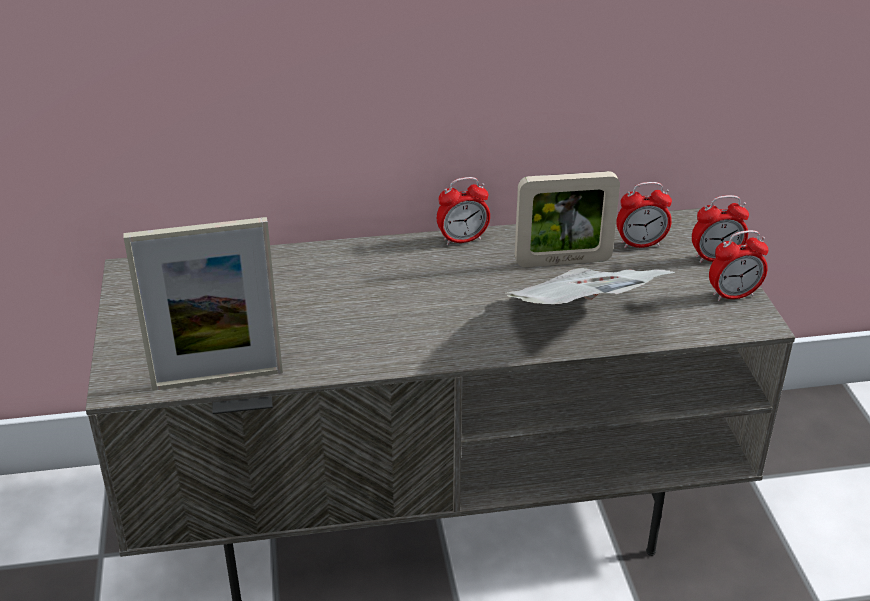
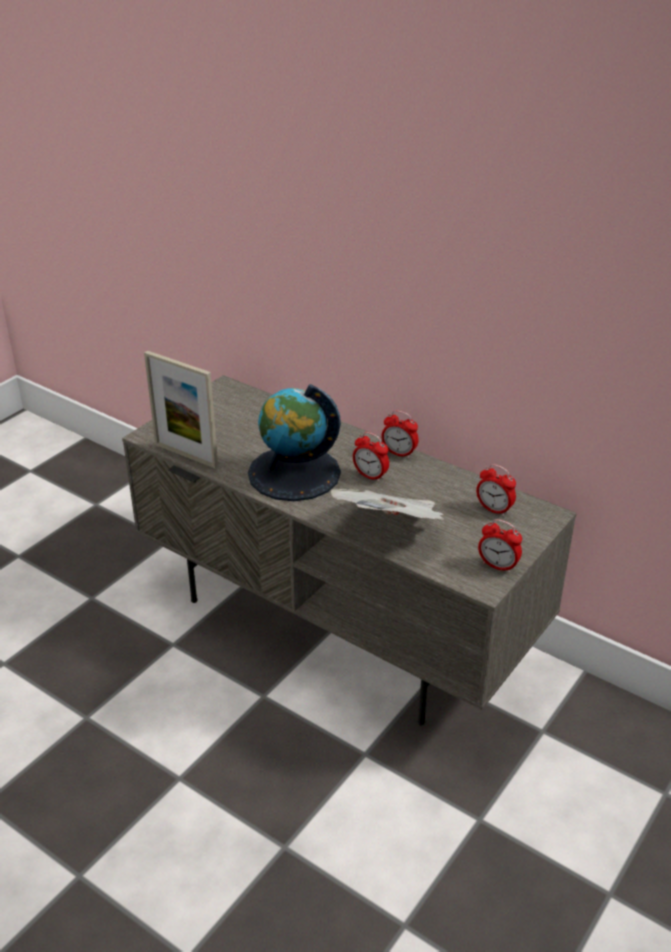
camera: 45 degrees right, 0 degrees up
picture frame [515,171,620,267] -> none
alarm clock [692,195,749,263] -> alarm clock moved to [353,432,389,482]
none -> globe [248,384,341,501]

